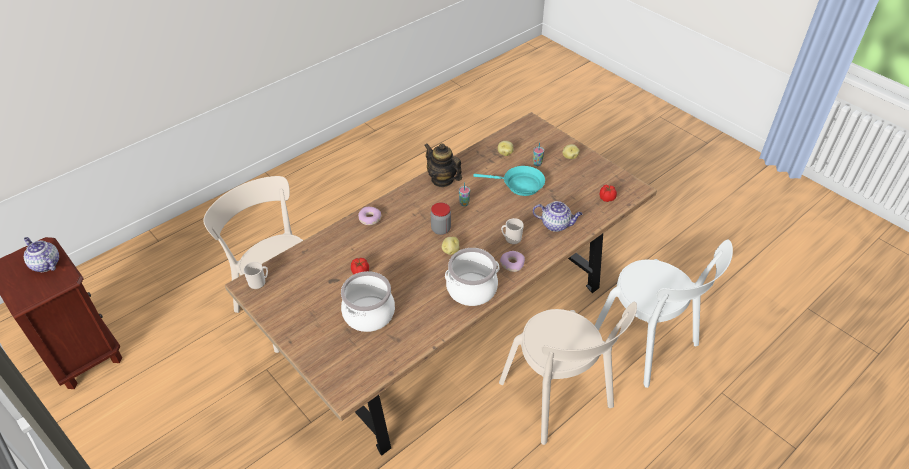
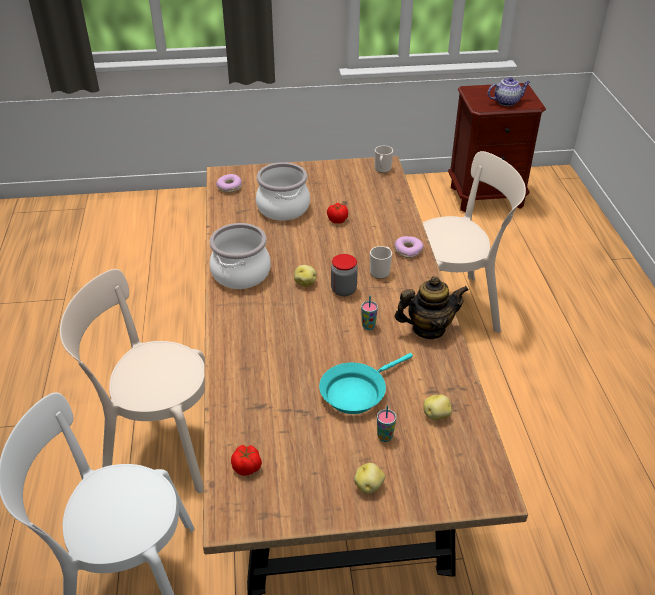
camera: 125 degrees right, 5 degrees down
donut [500,251,525,272] -> donut moved to [216,174,242,193]
mug [501,218,524,245] -> mug moved to [370,246,392,279]
teapot [533,201,582,232] -> none

